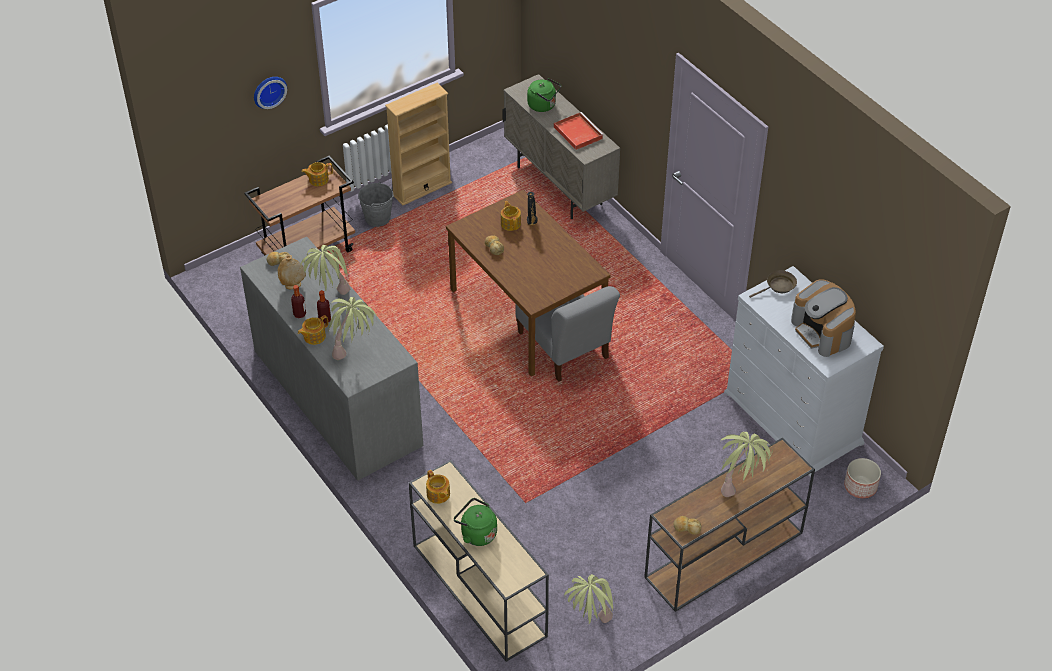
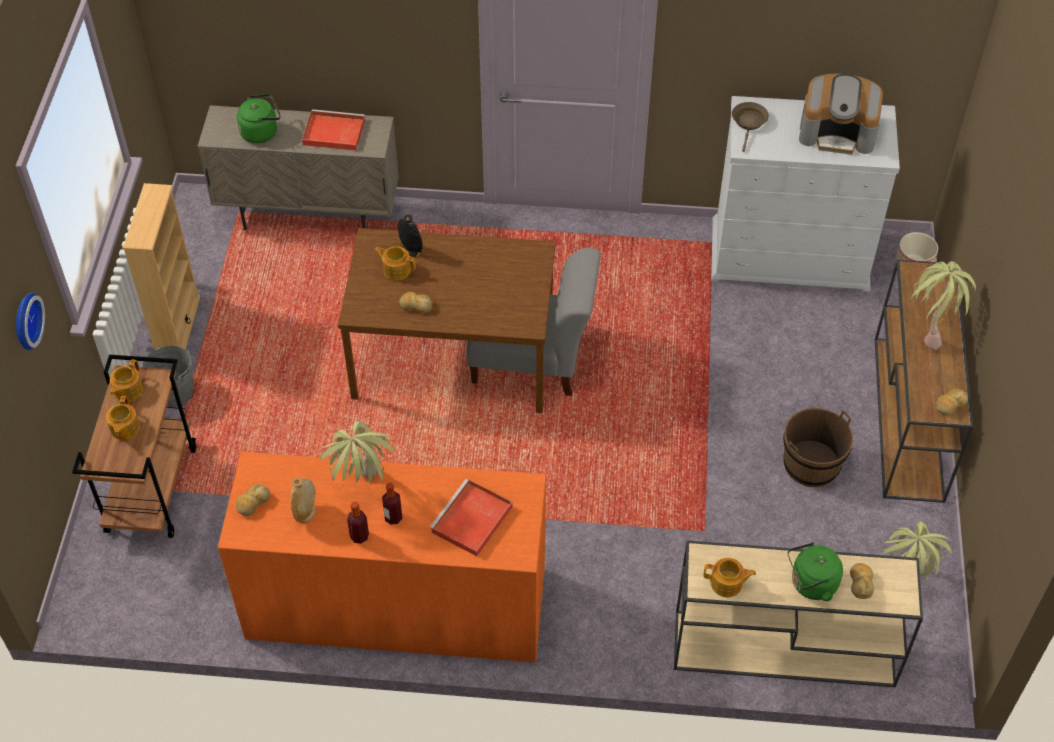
camera: 50 degrees left, 5 degrees up
grey dresser [240,237,423,481] -> orange dresser [218,452,546,662]
teapot [298,315,328,345] -> teapot moved to [106,396,140,440]
potted plant [329,297,377,360] -> red tray [429,479,513,556]
none -> brown bucket [783,408,853,487]
none -> bread [850,563,874,599]

